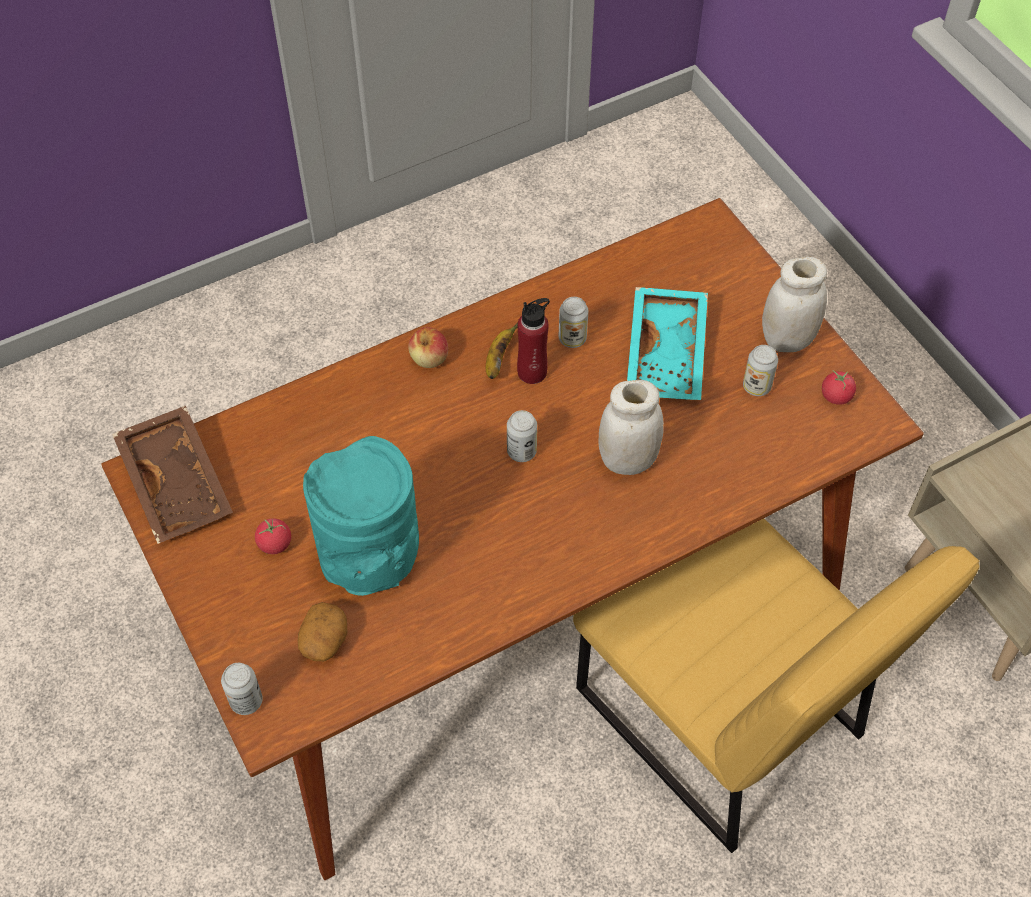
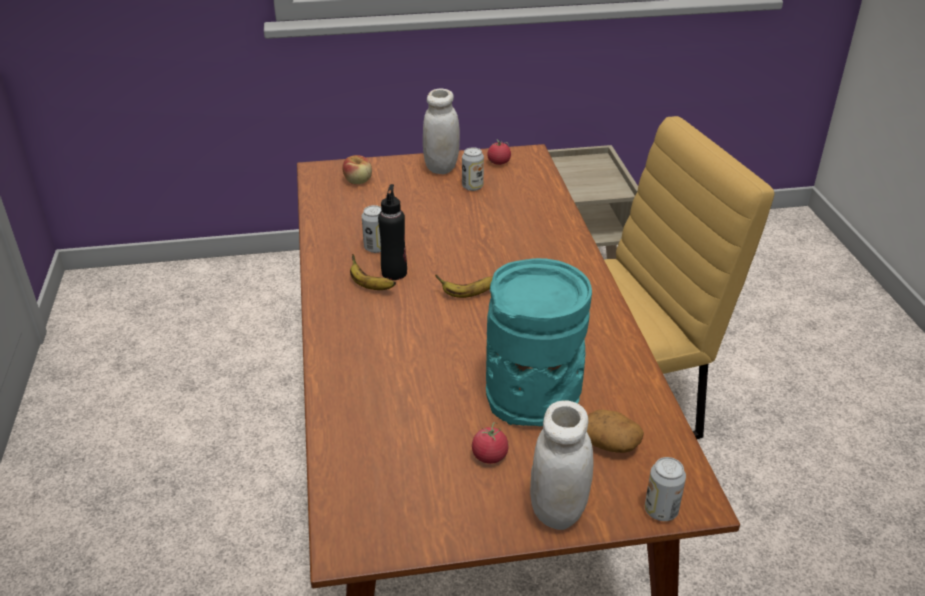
camera: 70 degrees left, 20 degrees down
brown tray [112,406,233,544] -> none
apple [408,327,448,368] -> apple moved to [342,155,372,184]
can [507,410,537,462] -> banana [435,275,493,298]
red bottle [517,298,550,384] -> black bottle [378,184,407,280]
white jar [598,380,664,475] -> white jar moved to [530,400,594,530]
turquoise tray [627,287,708,400] -> none

